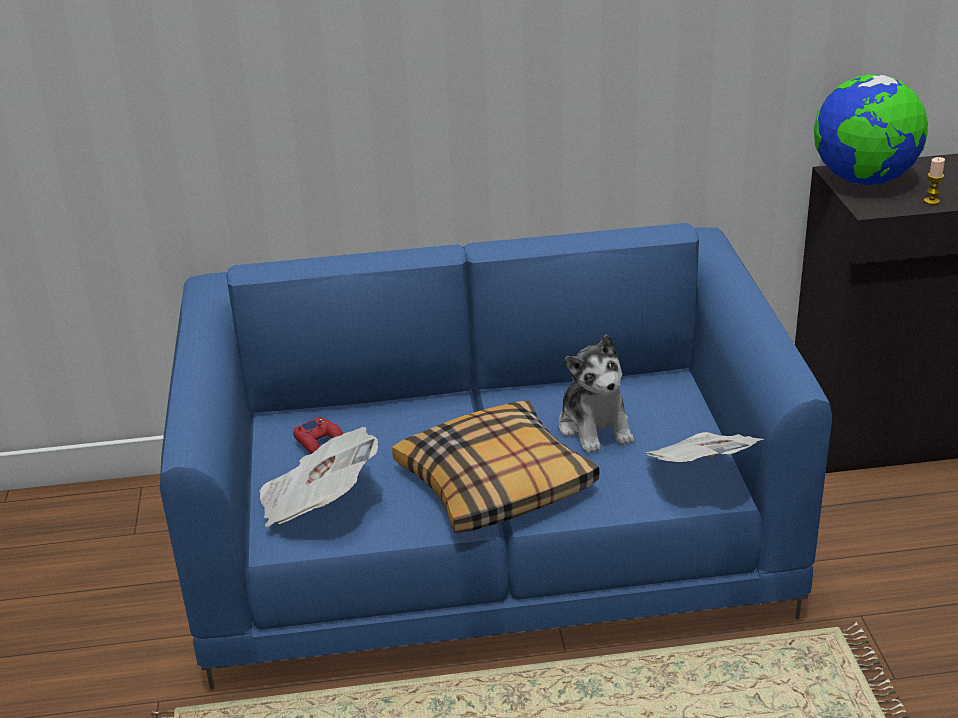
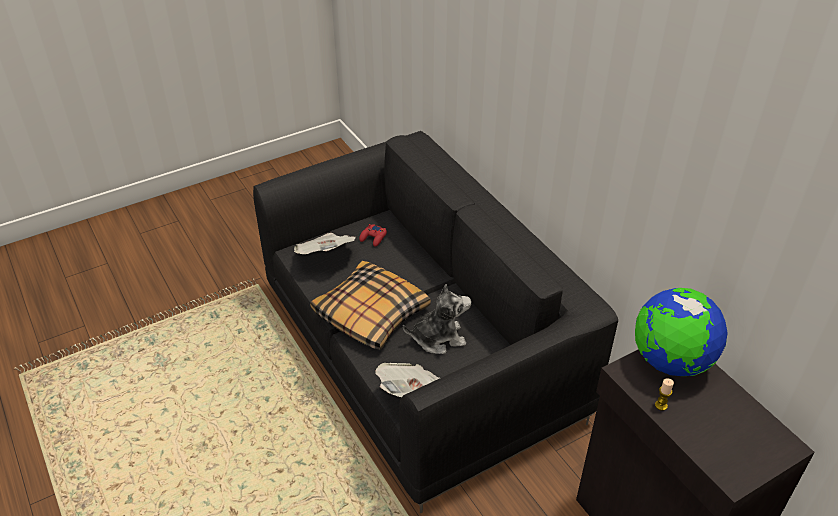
camera: 65 degrees right, 10 degrees up
blue sofa [160,223,832,690] -> black sofa [253,131,618,513]
plush toy [559,334,634,454] -> plush toy turned 150 degrees counterclockwise [403,284,471,354]

